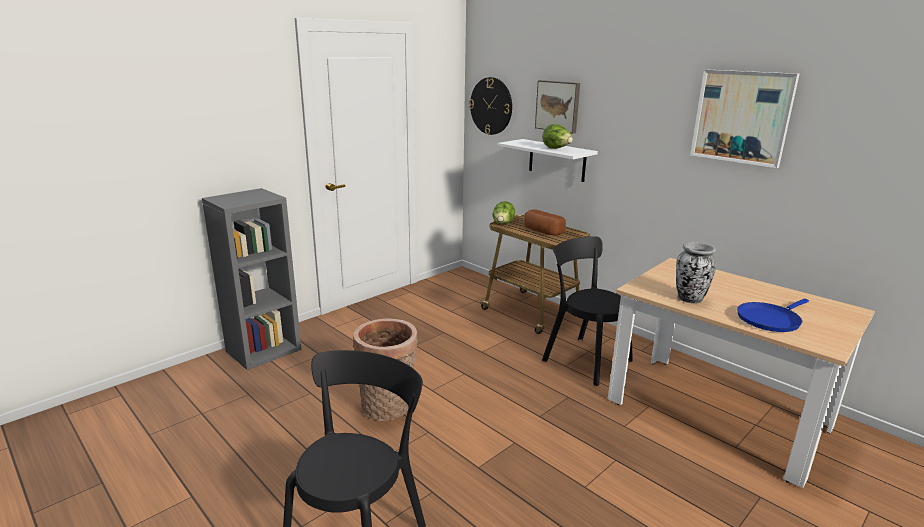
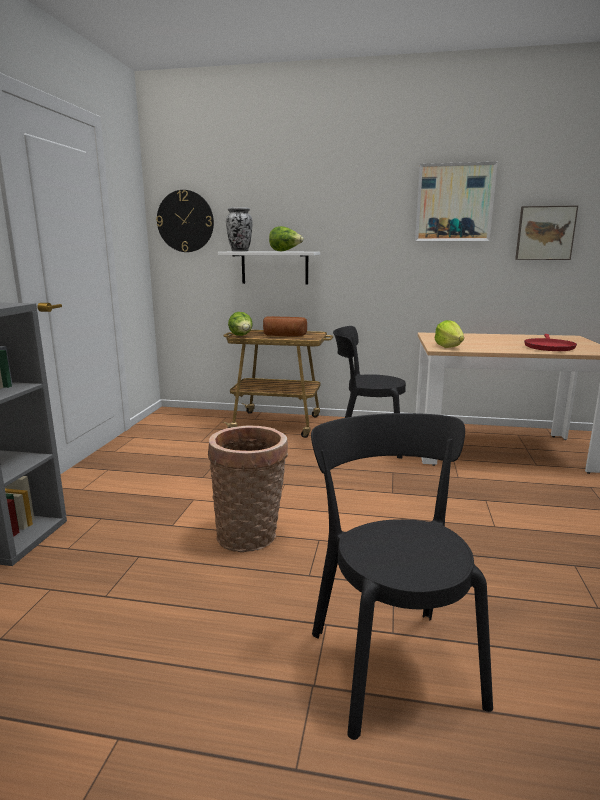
camera: 35 degrees left, 5 degrees down
picture [535,80,580,134] -> picture moved to [515,206,578,260]
vase [676,242,717,303] -> vase moved to [226,207,253,251]
blue frying pan [737,299,809,332] -> red frying pan [524,334,577,351]
none -> lettuce [434,320,464,348]

